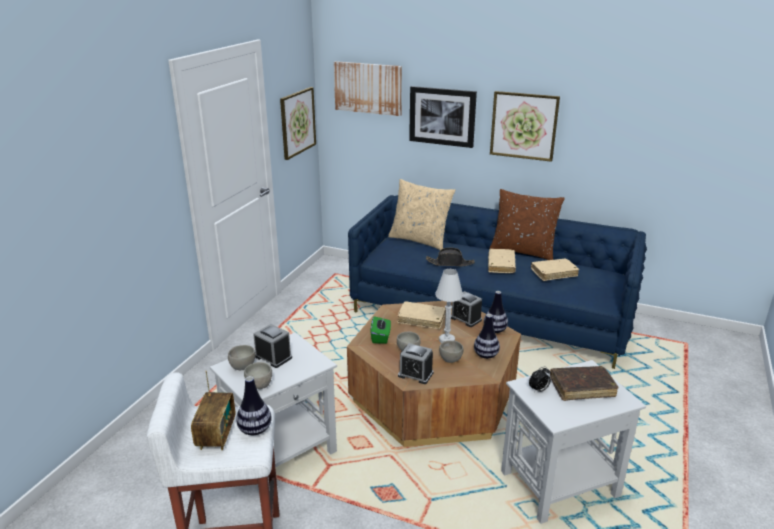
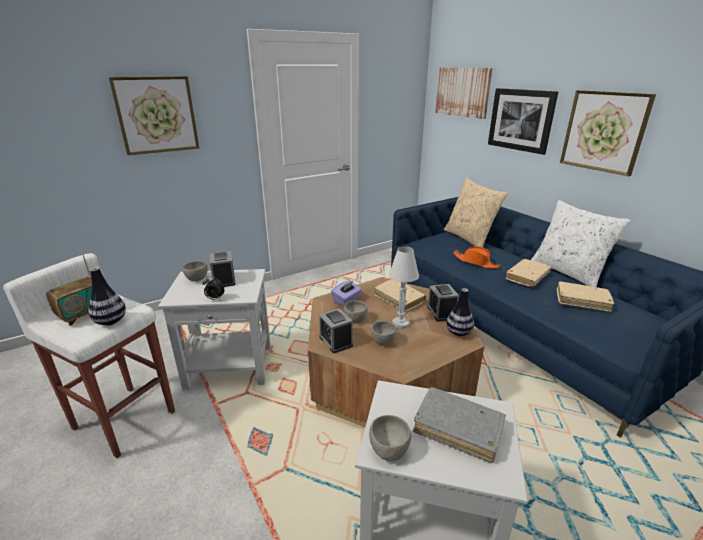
camera: 35 degrees right, 0 degrees up
grey bowl [244,362,272,389] -> grey bowl moved to [369,415,411,461]
picture [280,87,316,160] -> picture moved to [109,76,199,155]
green tissue box [371,316,391,344] -> purple tissue box [331,280,362,307]
black hat [426,247,475,266] -> orange hat [453,246,501,268]
vase [474,314,500,359] -> none
brown pillow [489,189,565,260] -> white pillow [531,200,631,287]
alarm clock [529,366,551,393] -> alarm clock moved to [203,277,225,300]
brown book [550,366,619,401] -> grey book [413,387,506,463]

